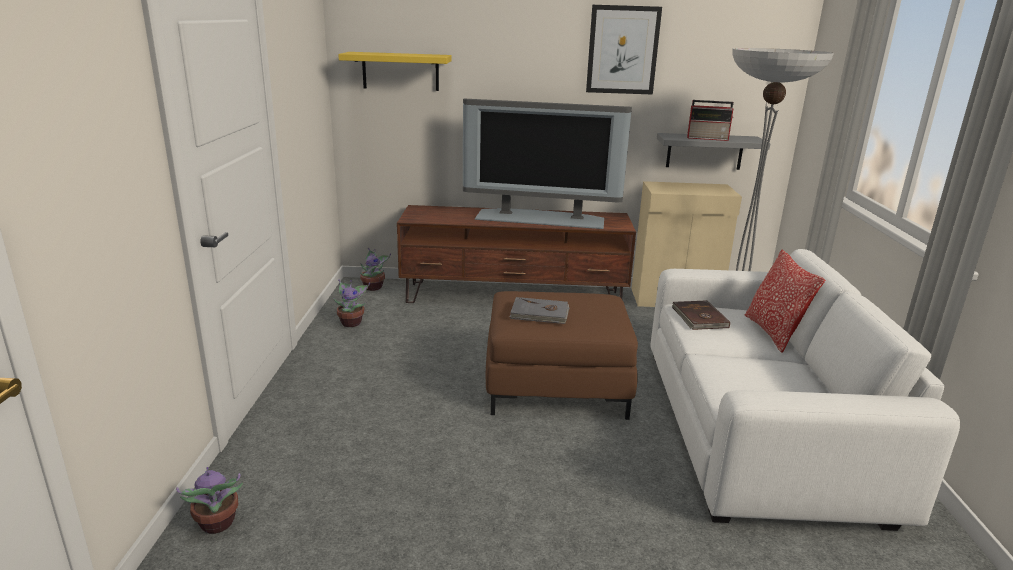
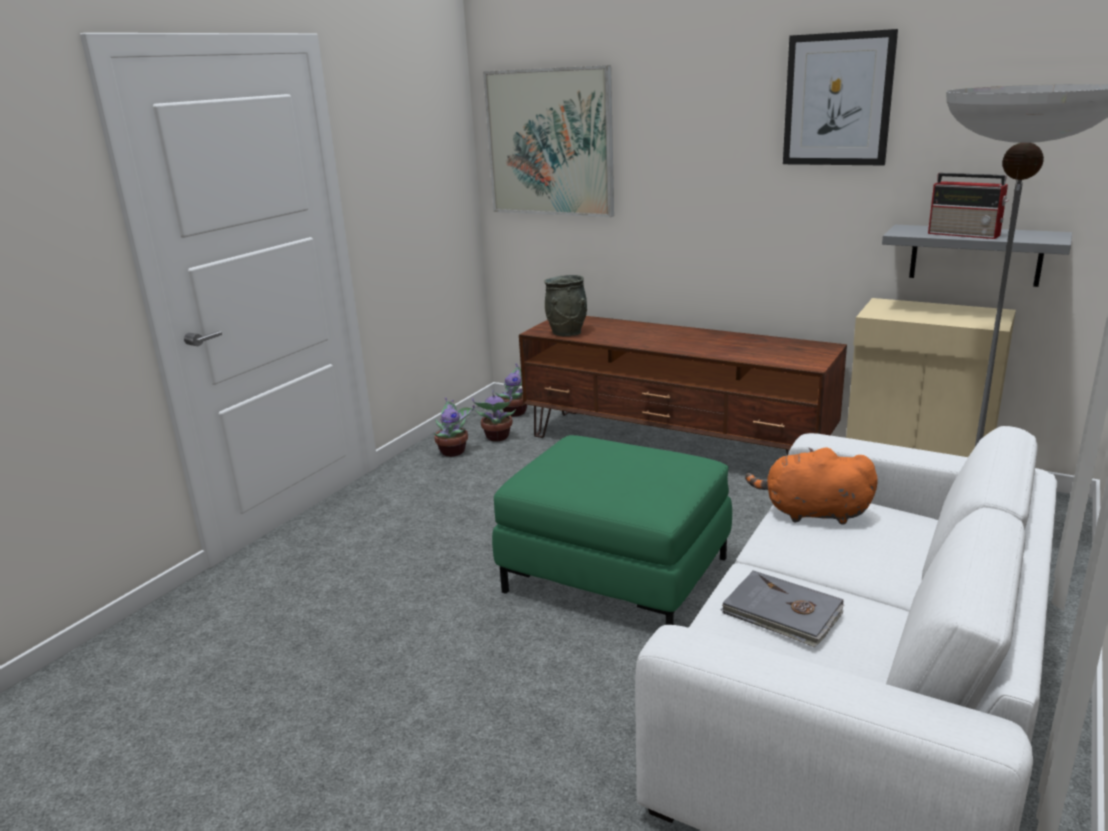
camera: 30 degrees right, 0 degrees up
potted plant [176,467,243,534] -> potted plant moved to [472,390,516,441]
yellow shelf [338,52,452,91] -> picture [483,65,614,217]
television [463,99,632,229] -> none
brown ottoman [486,291,638,420] -> green ottoman [492,435,732,625]
grey book [509,297,570,324] -> grey book moved to [721,570,844,647]
brown book [672,300,730,330] -> orange plush toy [745,448,878,525]
pillow [745,250,825,353] -> none
none -> grey vase [544,275,587,337]

